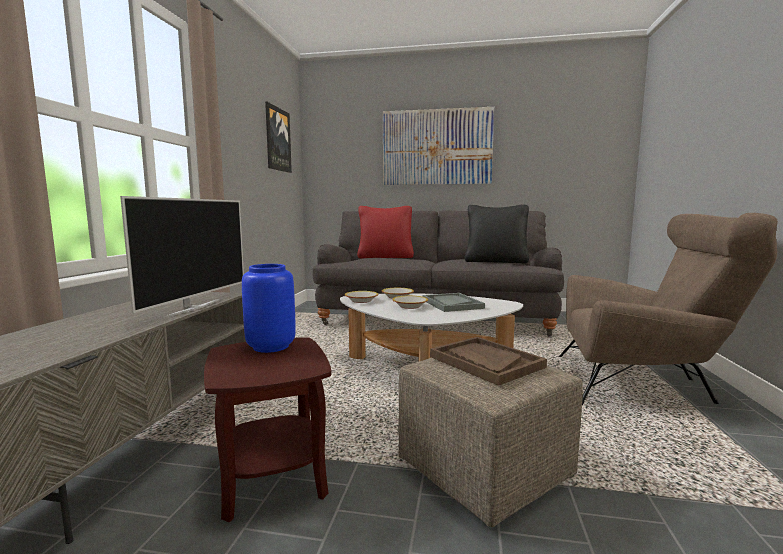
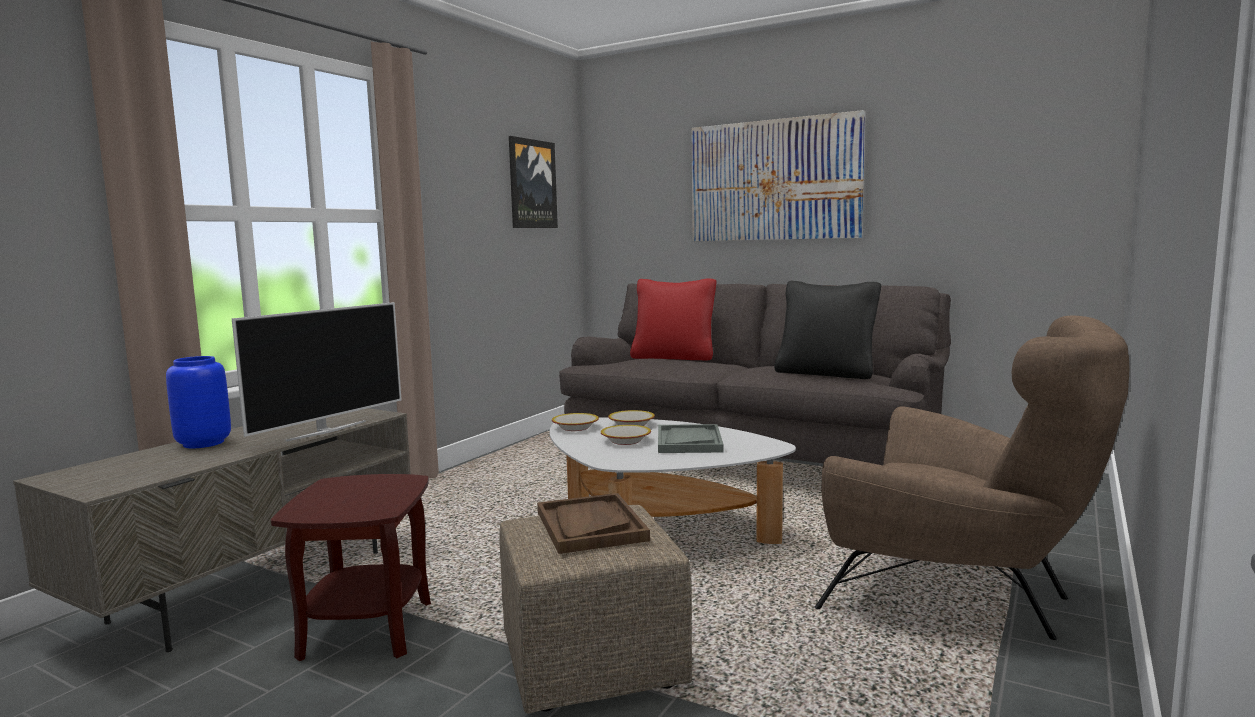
camera: 20 degrees right, 0 degrees up
blue vase [242,264,296,353] -> blue vase moved to [166,356,231,448]

